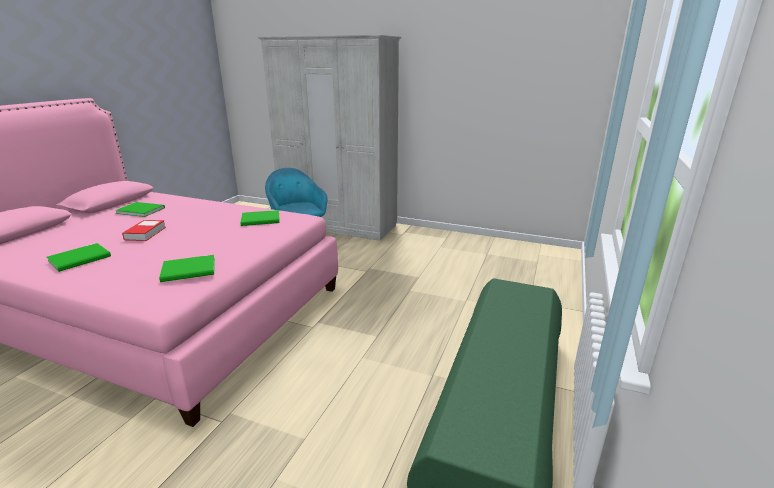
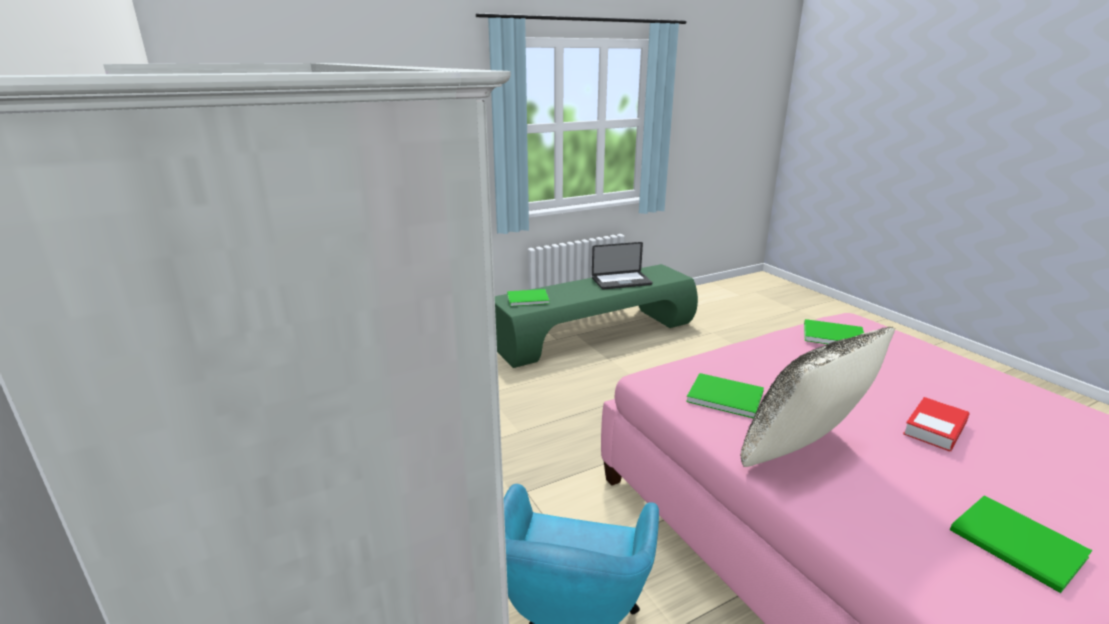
camera: 140 degrees left, 0 degrees up
green book [47,243,111,272] -> green book moved to [507,289,550,306]
none -> laptop [592,242,653,290]
none -> beige pillow [741,327,895,467]

